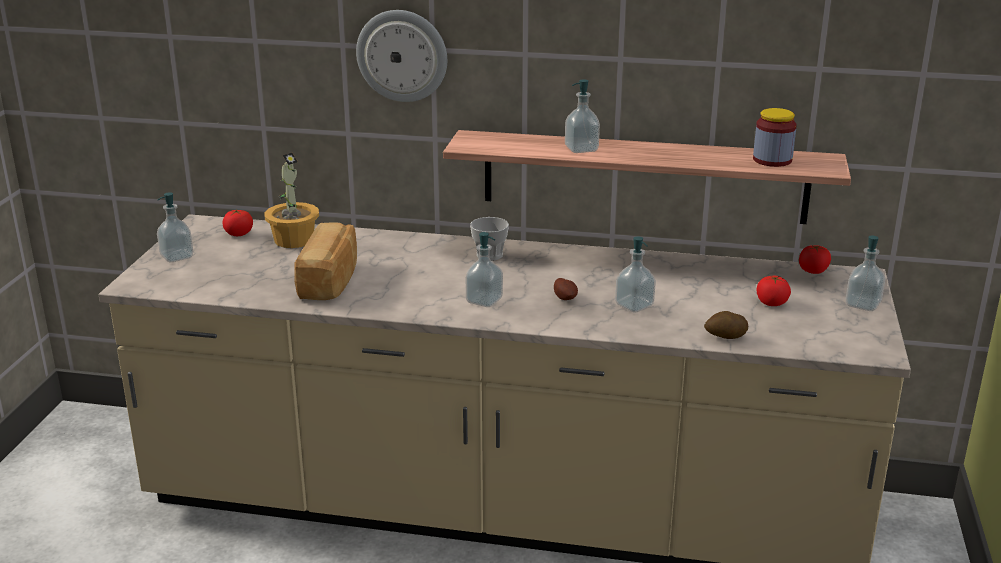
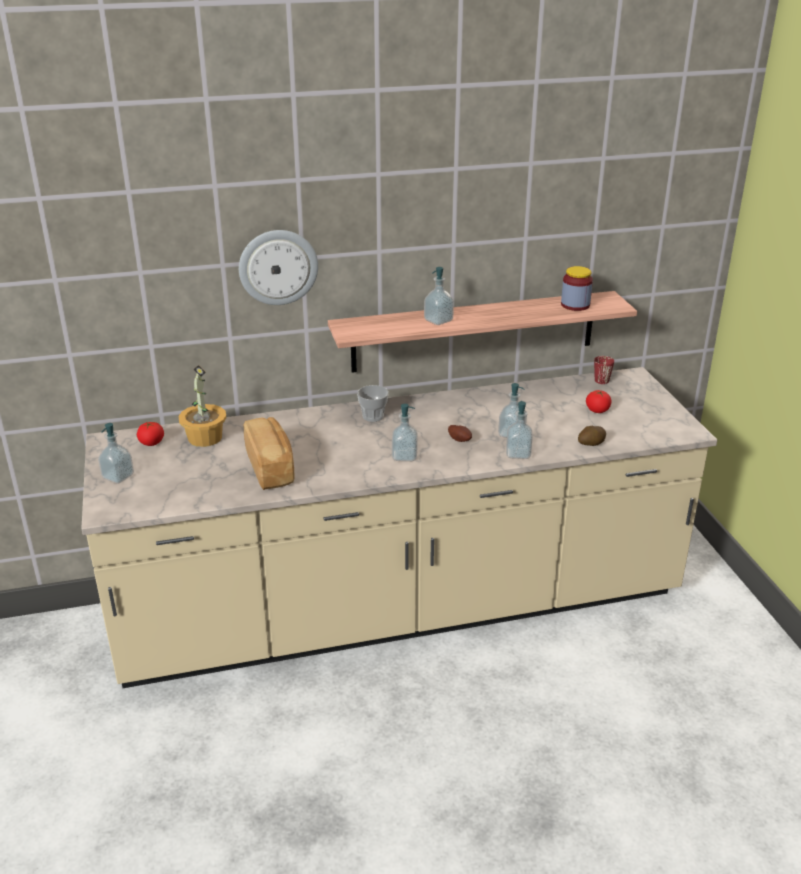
camera: 25 degrees left, 5 degrees up
tomato [799,245,831,274] -> red mug [594,356,614,384]
soap dispenser [846,236,885,311] -> soap dispenser moved to [506,401,532,459]

